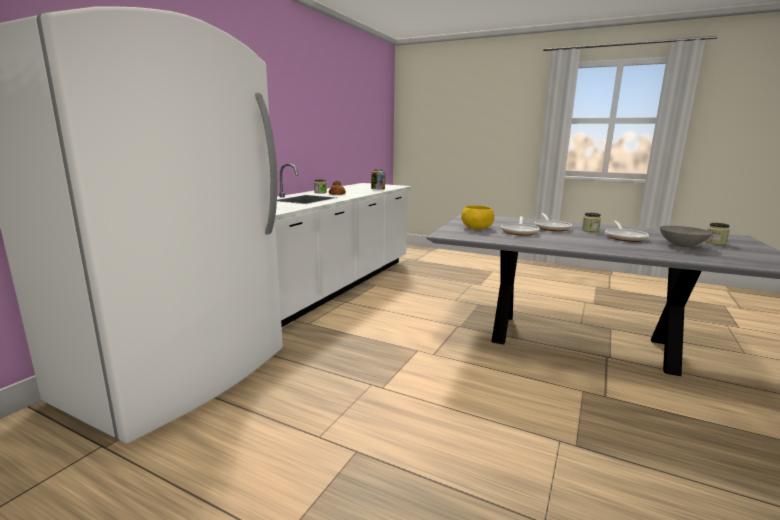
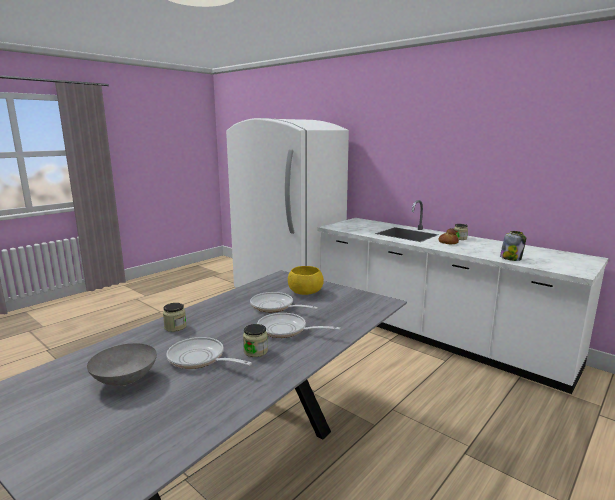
camera: 105 degrees right, 0 degrees up
jar [705,223,730,245] -> jar moved to [163,303,186,332]

